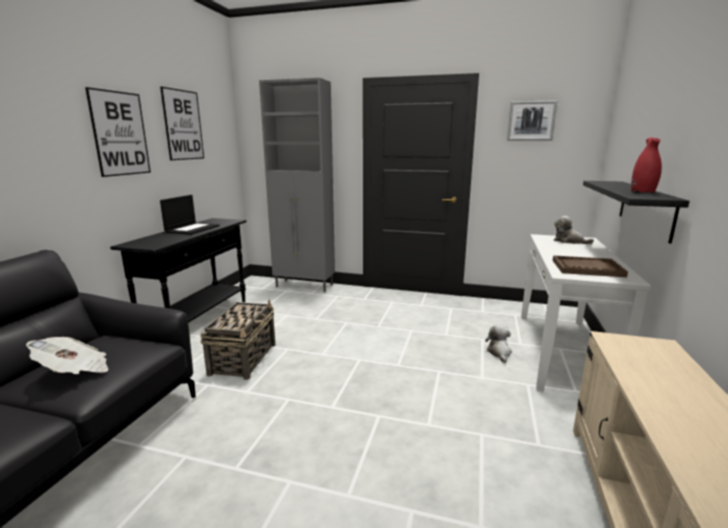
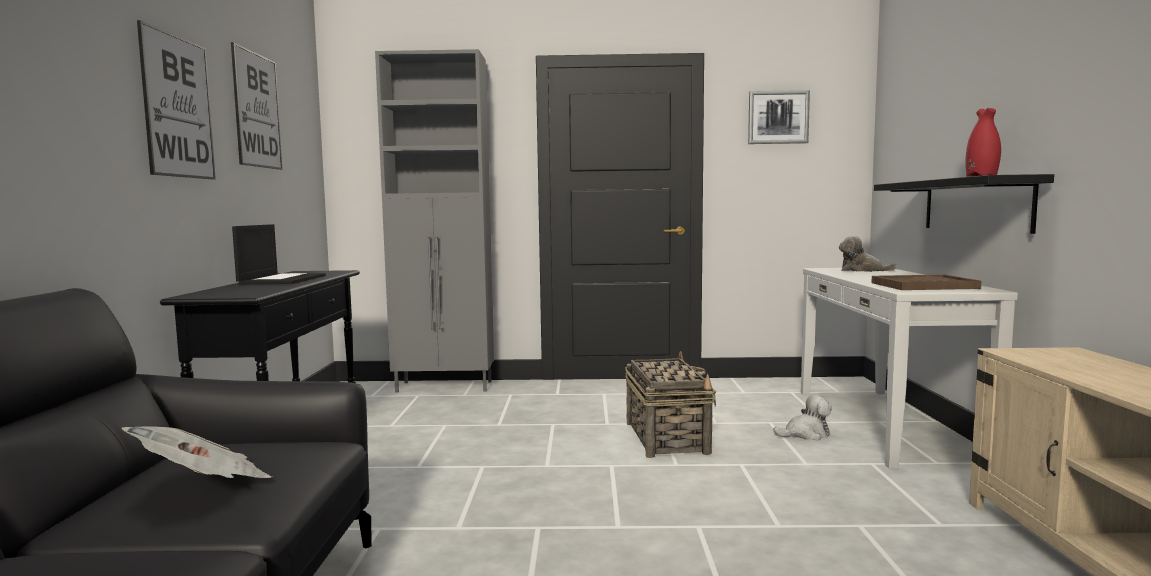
camera: 15 degrees left, 10 degrees down
basket [200,300,275,380] -> basket moved to [625,351,716,458]
plush toy [485,325,512,363] -> plush toy turned 90 degrees clockwise [773,395,832,441]

